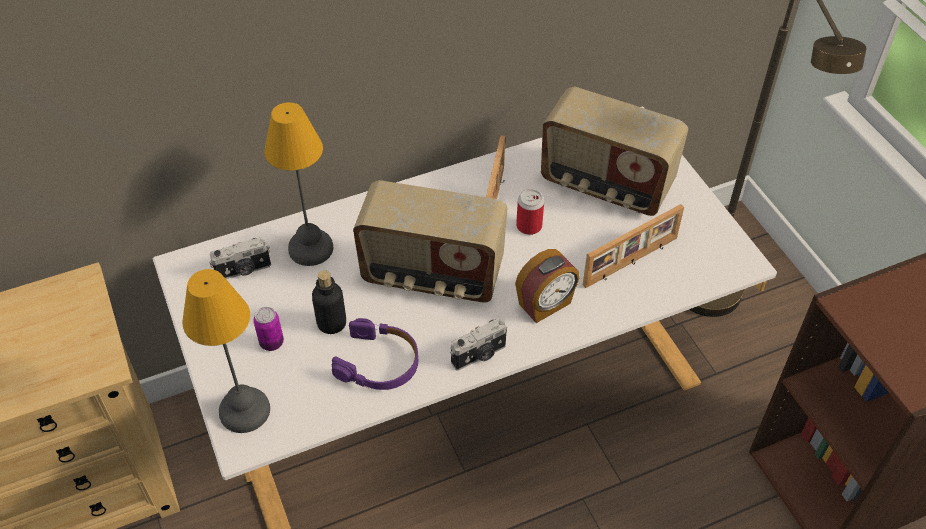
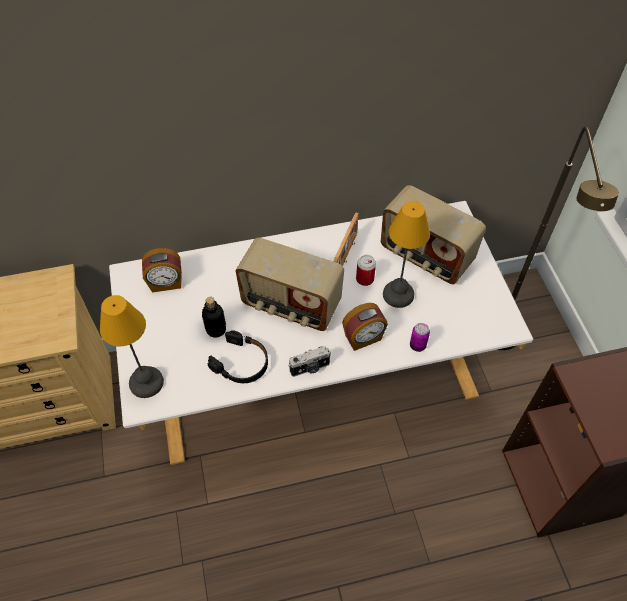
camera: 10 degrees right, 5 degrees up
camera [209,237,271,279] -> alarm clock [142,248,182,293]
can [253,307,284,351] -> can moved to [410,323,430,352]
table lamp [264,102,334,266] -> table lamp moved to [383,201,430,308]
purple headphones [332,318,418,390] -> black headphones [208,330,268,383]
picture frame [583,204,684,288] -> none

